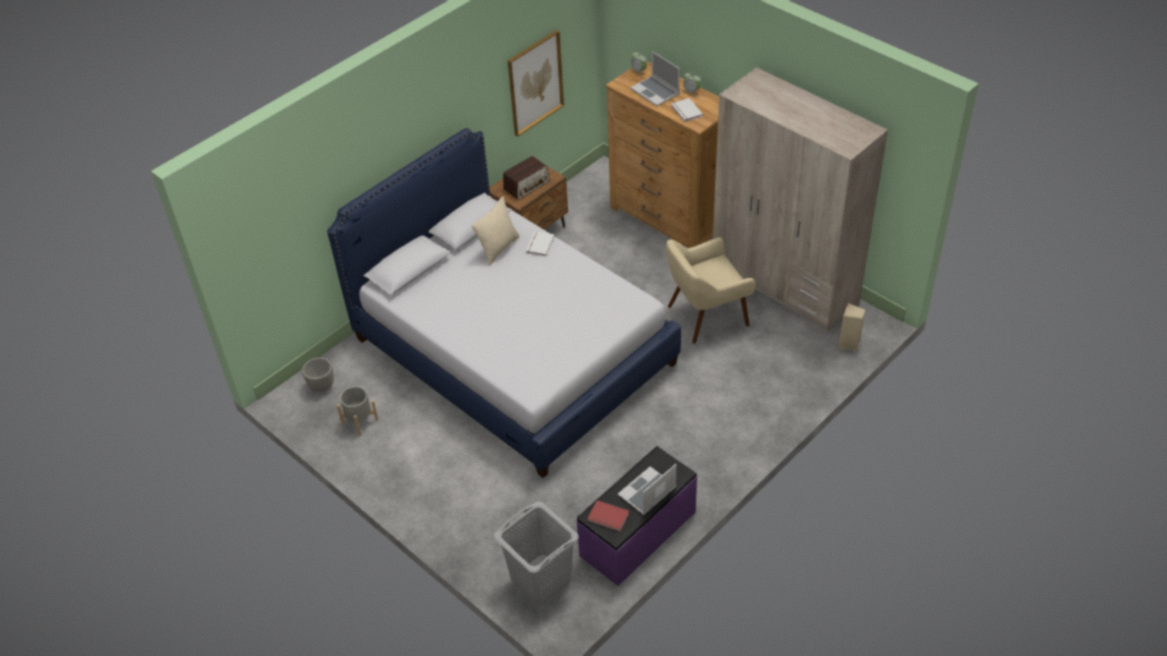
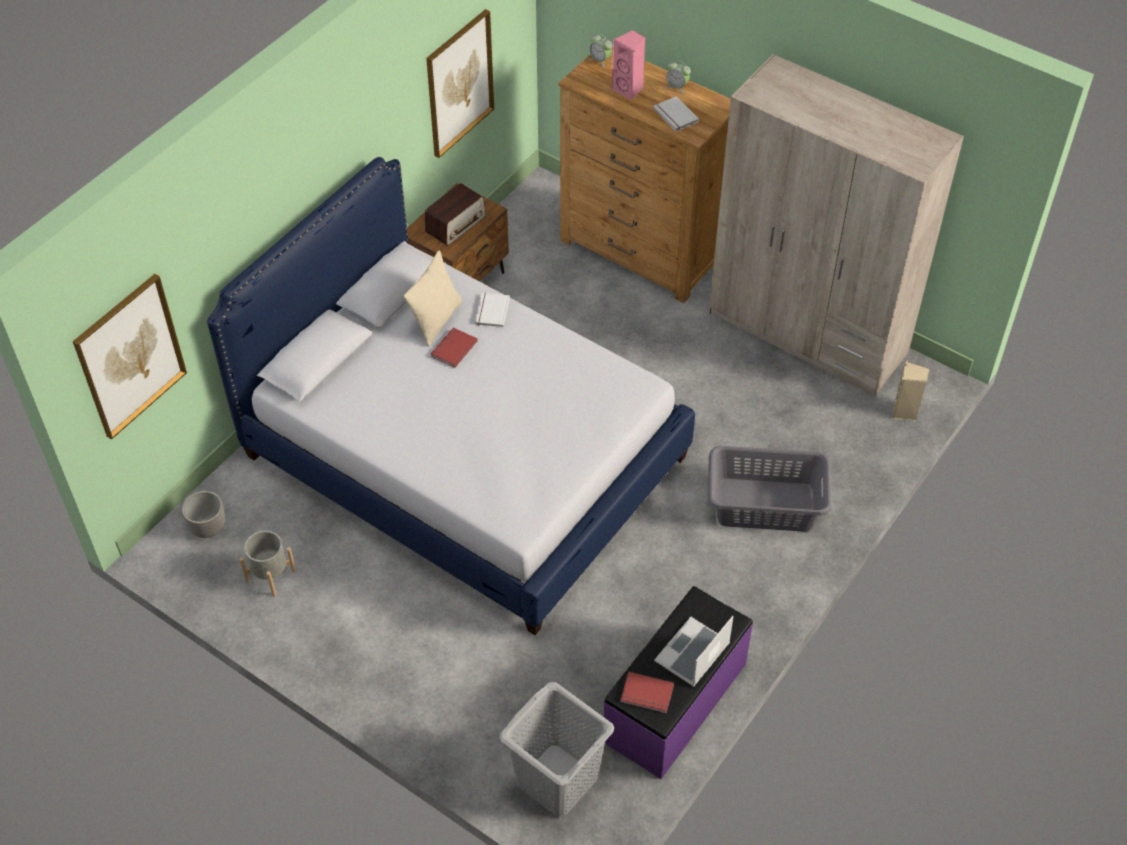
camera: 10 degrees left, 5 degrees up
laptop [630,51,680,106] -> pink speaker [612,30,646,100]
beige armchair [666,237,755,343] -> none
none -> picture [73,274,187,440]
none -> red book [431,328,478,368]
none -> grey laundry basket [708,446,832,532]

